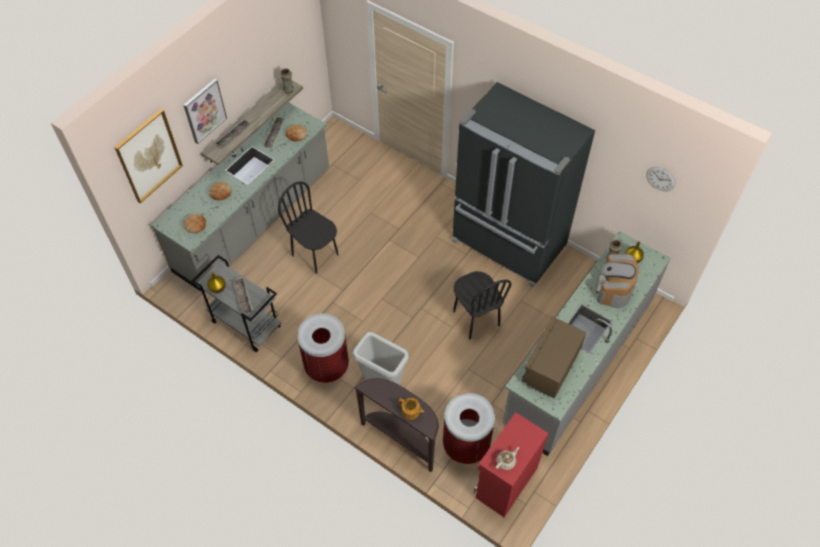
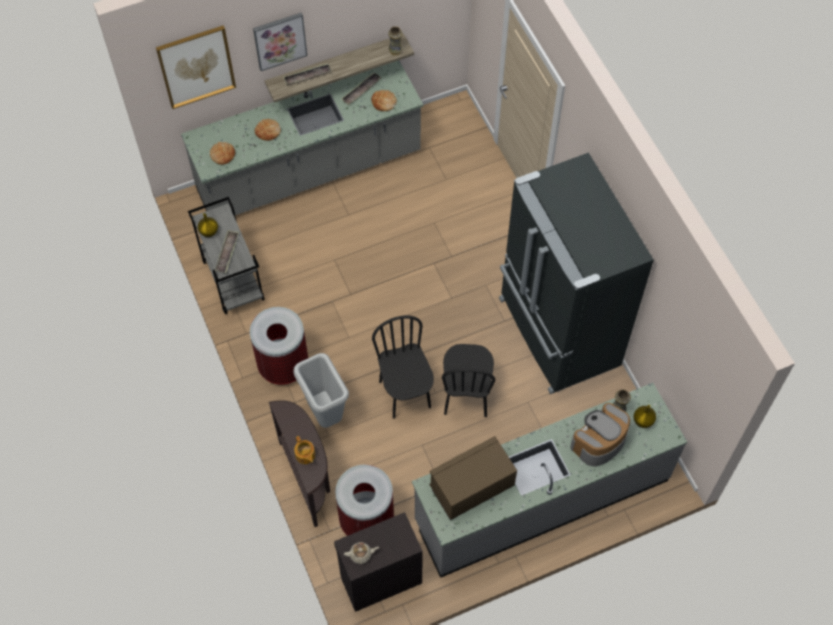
camera: 30 degrees right, 5 degrees up
black chair [278,181,339,274] -> black chair moved to [372,315,434,419]
red cabinet [474,412,549,517] -> black cabinet [334,512,423,612]
wall clock [646,167,675,191] -> none

